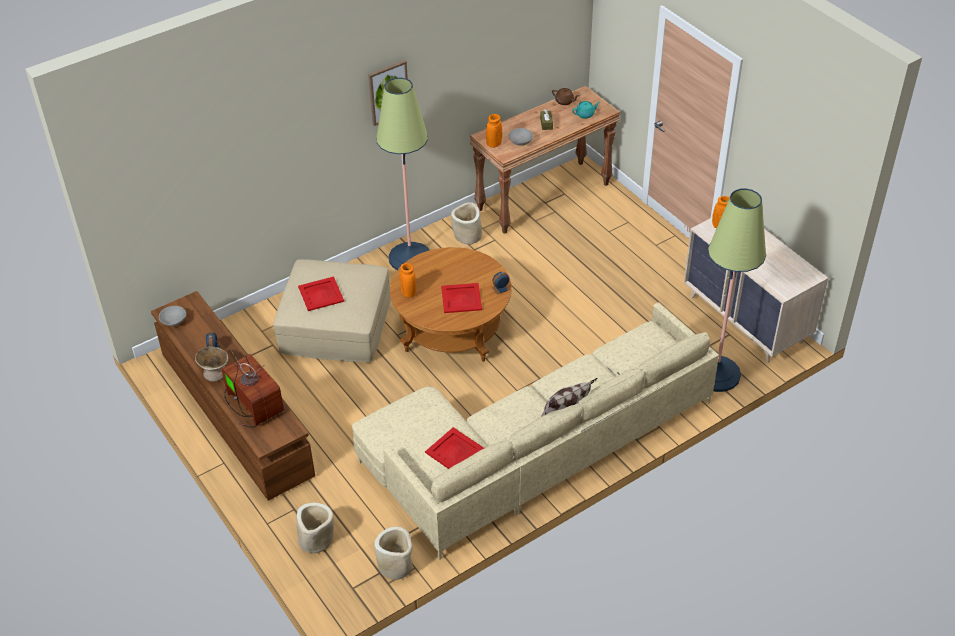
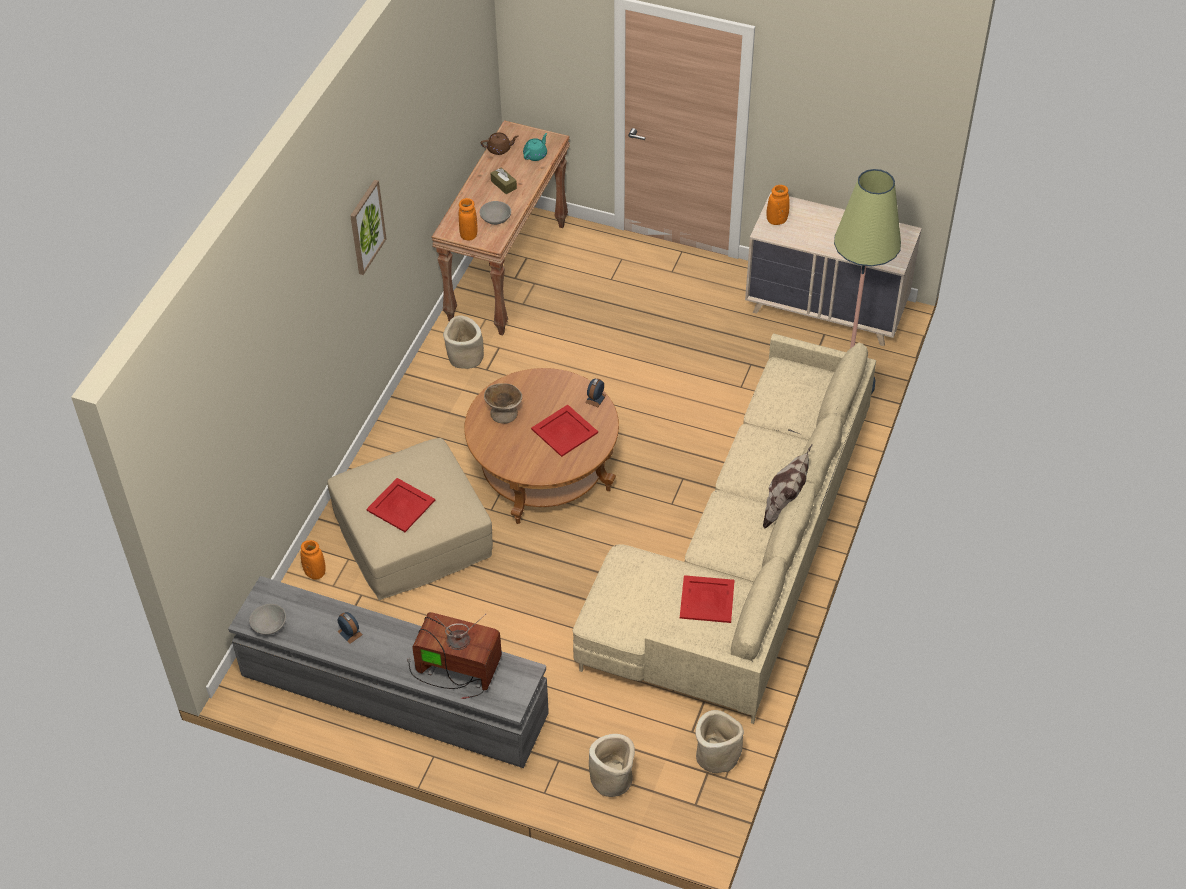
camera: 35 degrees left, 5 degrees up
brown tv stand [151,291,315,501] -> grey tv stand [228,576,549,768]
beige bowl [195,346,228,382] -> beige bowl moved to [484,383,522,424]
floor lamp [376,77,430,270] -> none
orange vase [400,263,416,297] -> orange vase moved to [301,540,326,580]

